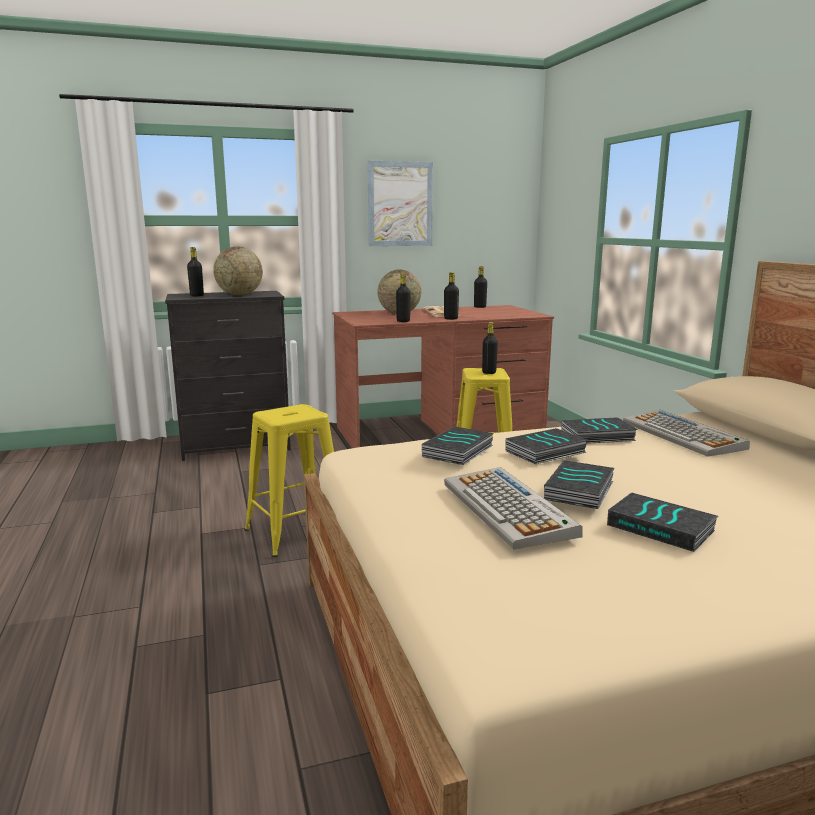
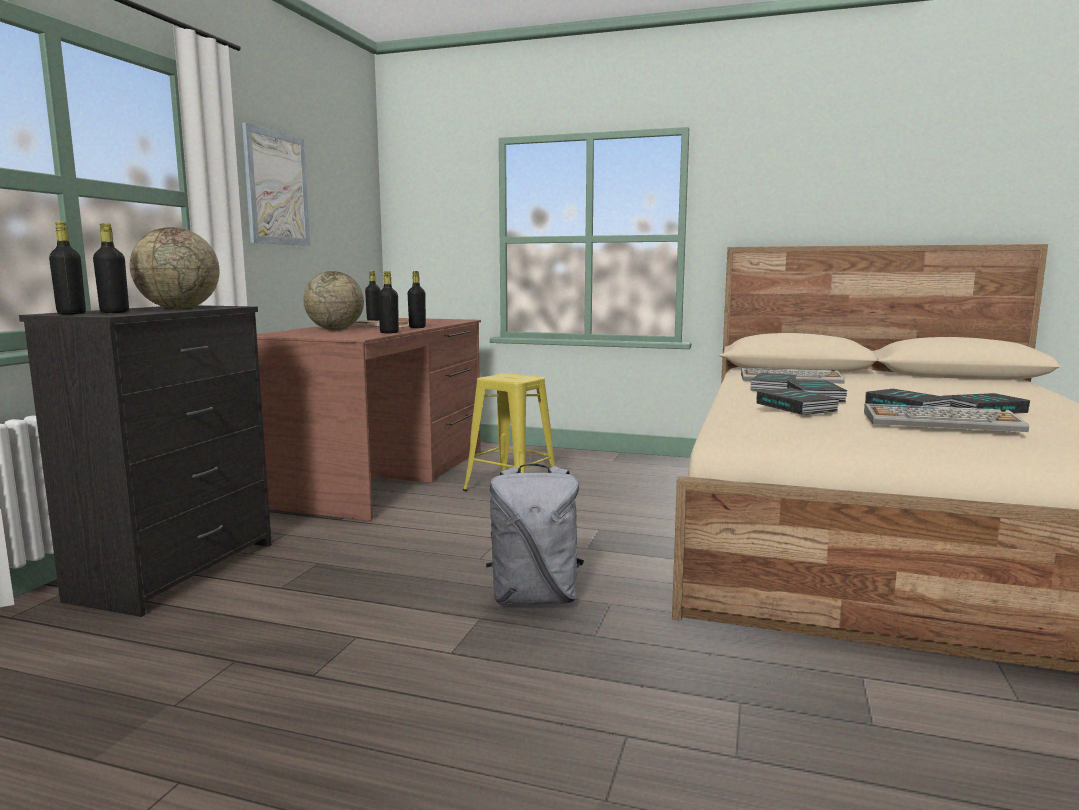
camera: 55 degrees left, 5 degrees down
yellow stool [244,404,334,557] -> grey backpack [486,463,584,605]
black bottle [482,322,498,374] -> black bottle moved to [49,222,86,315]

